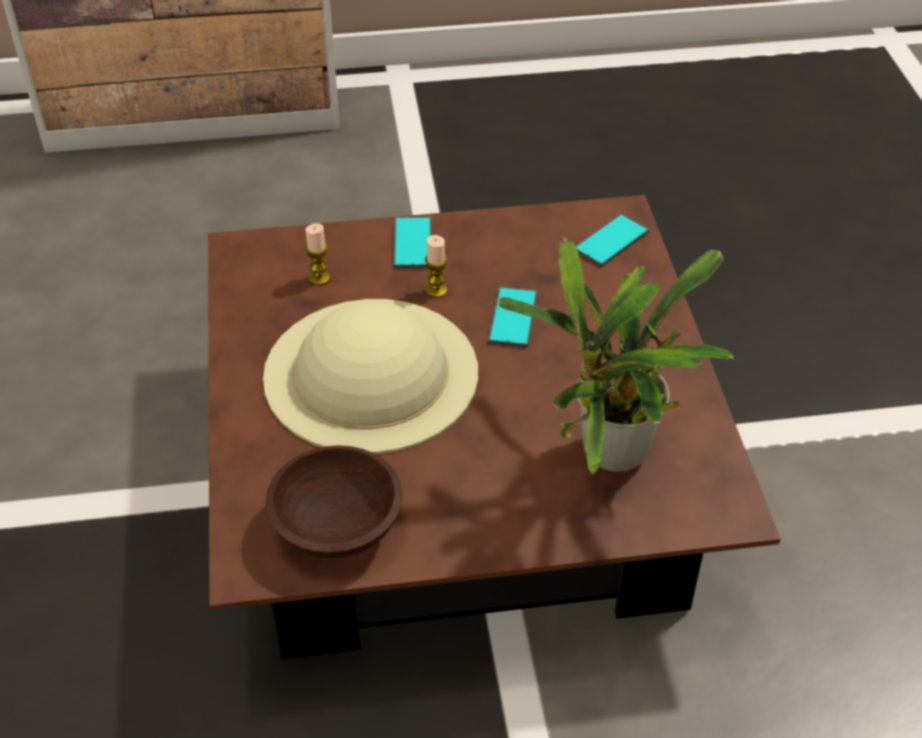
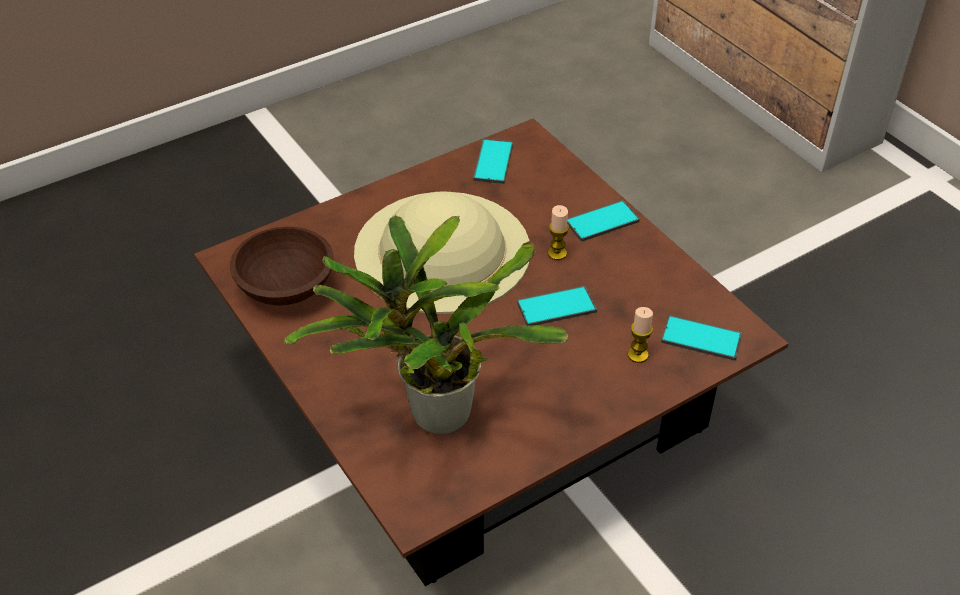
camera: 65 degrees right, 0 degrees up
candle [305,223,330,285] -> candle moved to [628,307,653,363]
none -> phone [473,139,513,184]

